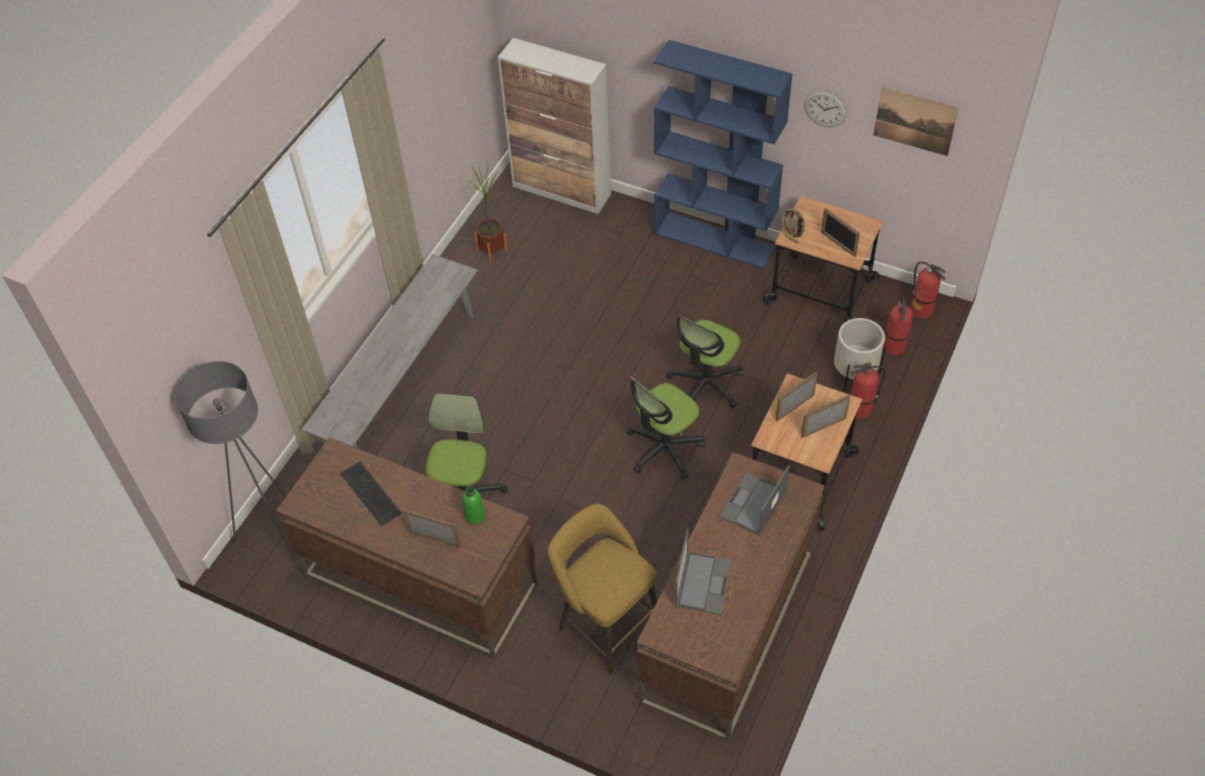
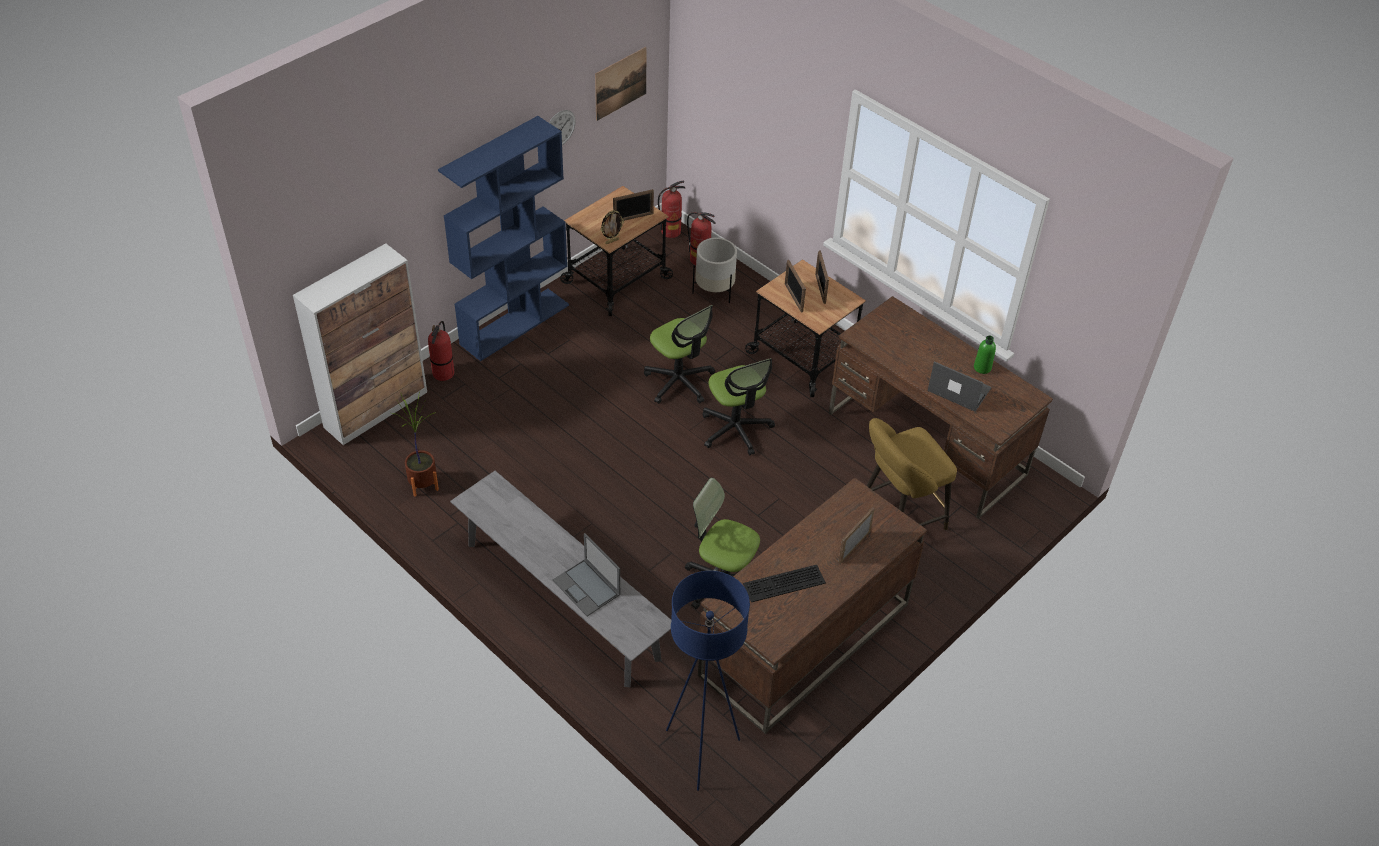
camera: 75 degrees left, 5 degrees down
grey floor lamp [175,361,295,559] -> blue floor lamp [666,571,750,791]
green bottle [462,486,485,525] -> green bottle moved to [974,336,996,374]
laptop [719,465,790,536] -> laptop moved to [553,533,620,616]
fire extinguisher [851,362,886,419] -> fire extinguisher moved to [428,321,454,381]

